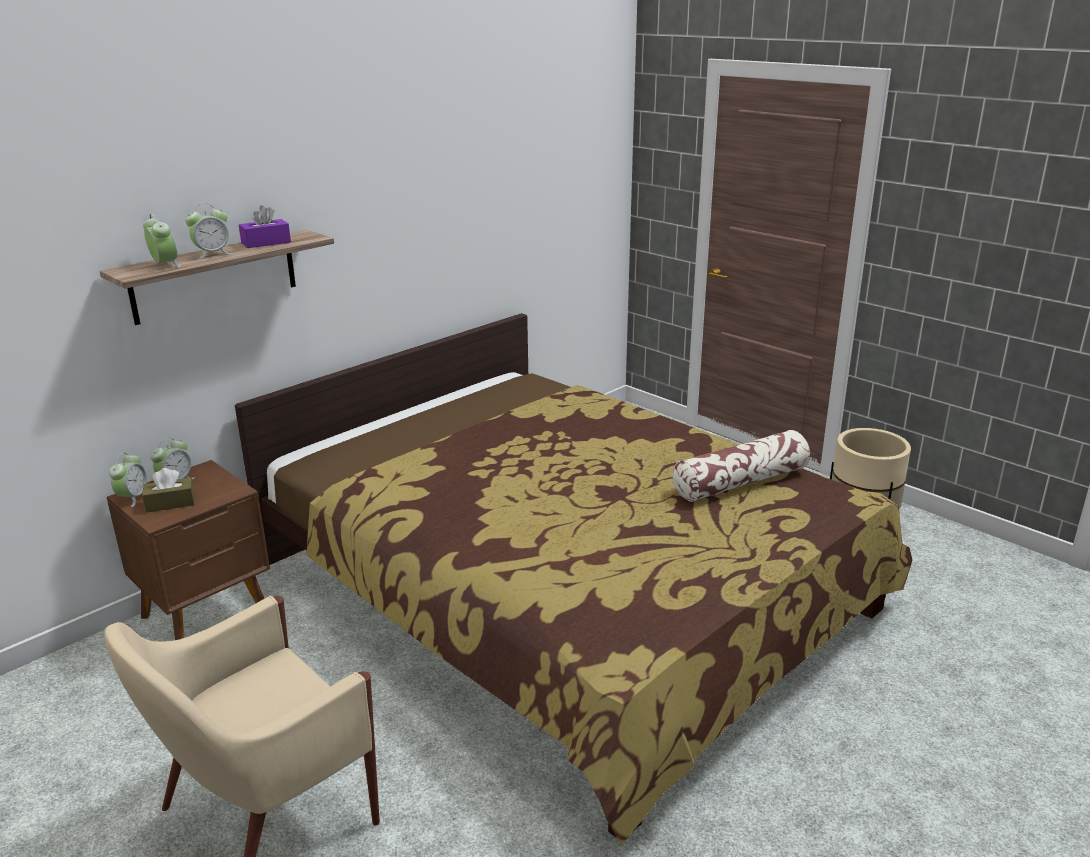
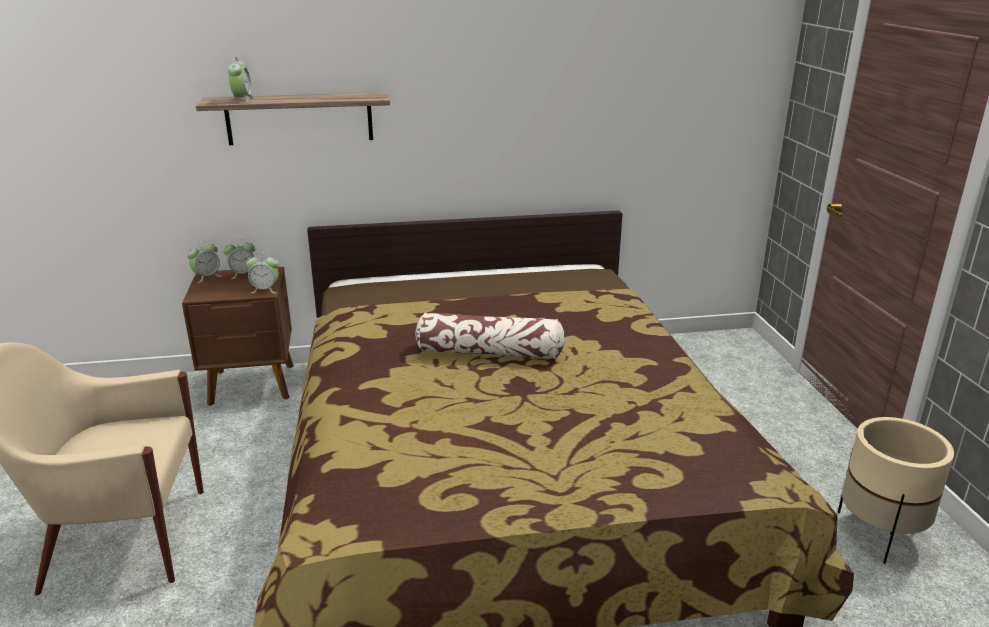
camera: 35 degrees right, 0 degrees up
brown tissue box [142,468,195,513] -> none
alarm clock [185,204,232,259] -> alarm clock moved to [246,252,279,294]
purple tissue box [239,205,291,248] -> none
pillow [673,430,810,502] -> pillow moved to [415,312,565,359]

